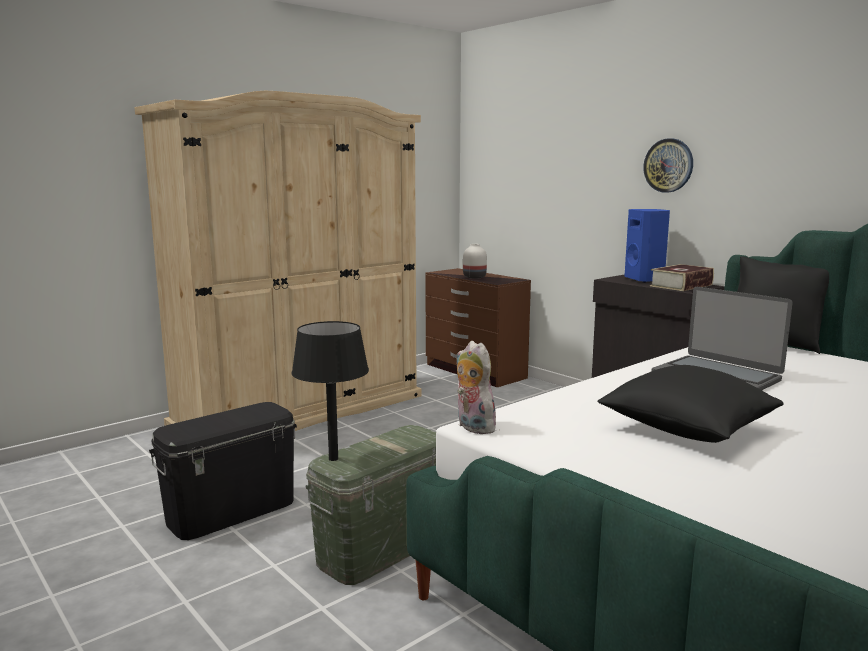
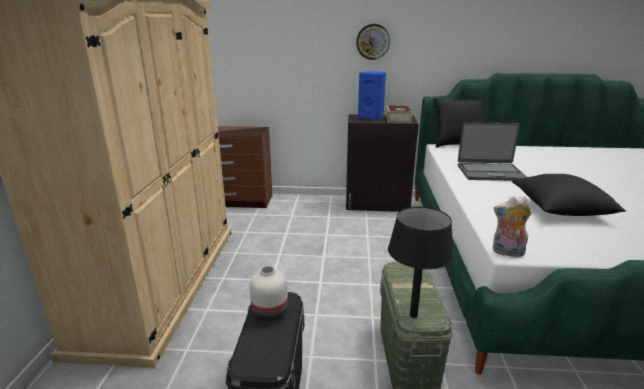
camera: 45 degrees left, 10 degrees up
white vase [463,244,487,279] -> white vase moved to [250,266,288,322]

